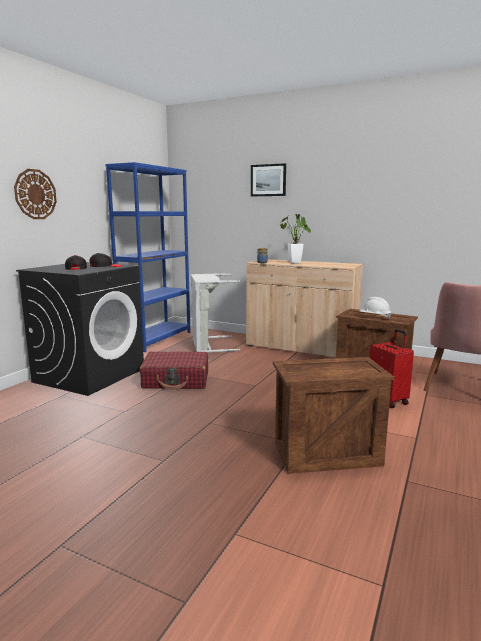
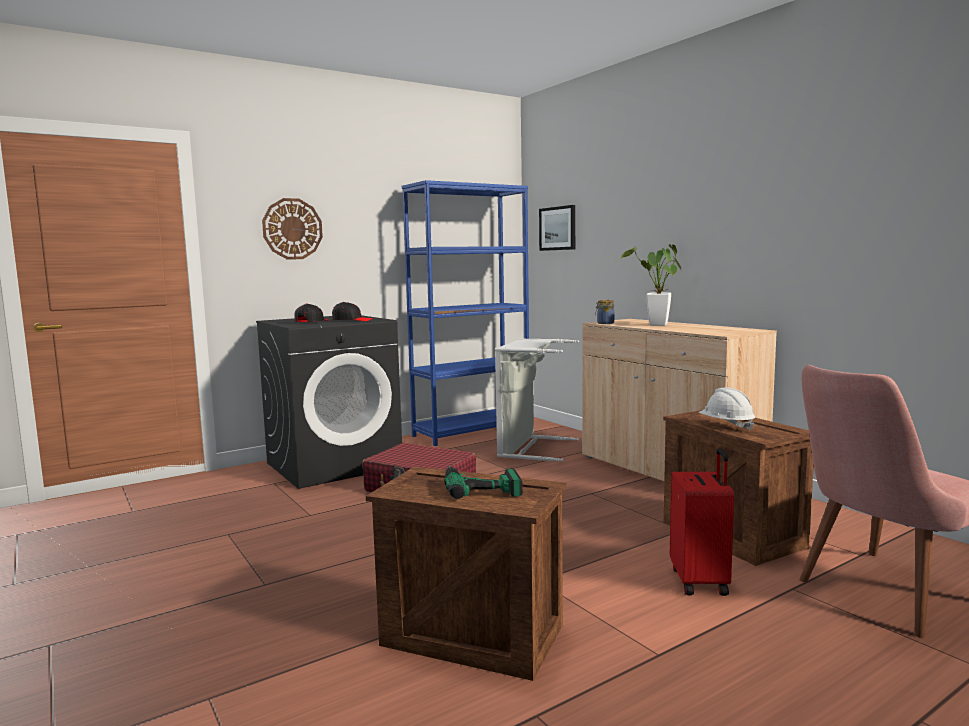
camera: 30 degrees right, 5 degrees down
picture [251,163,286,196] -> picture moved to [539,205,575,251]
none -> power drill [444,466,523,499]

